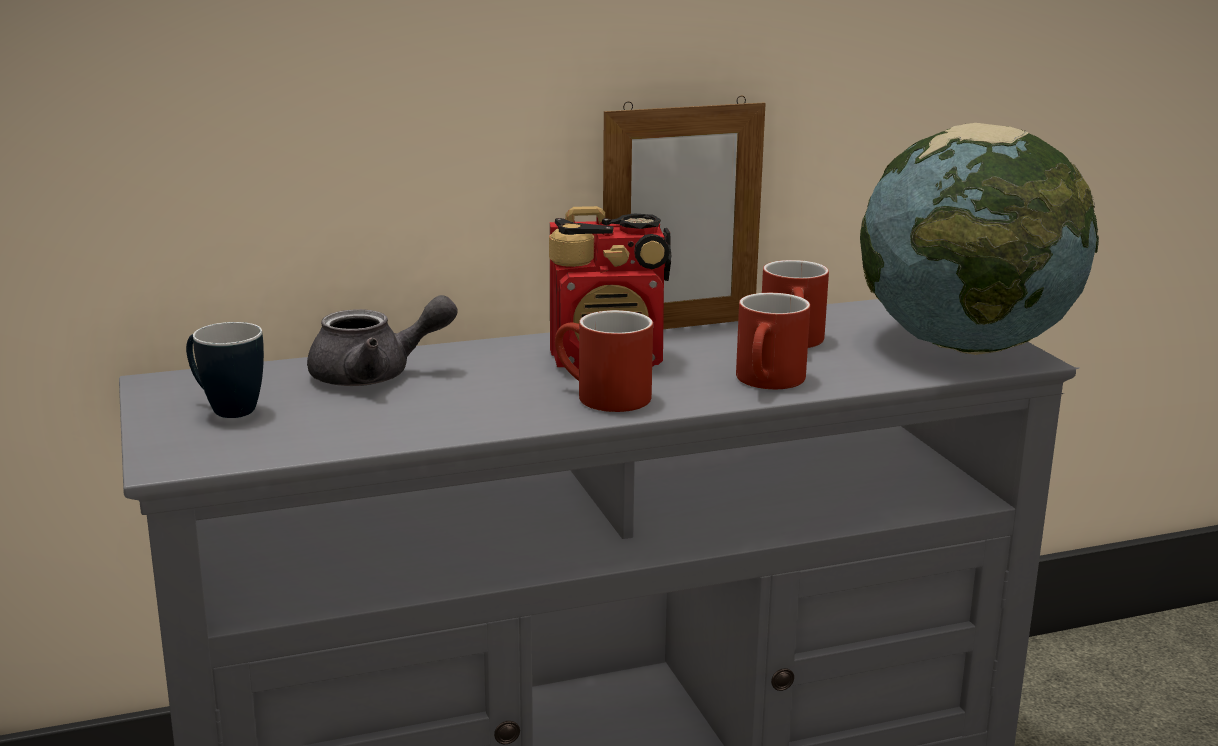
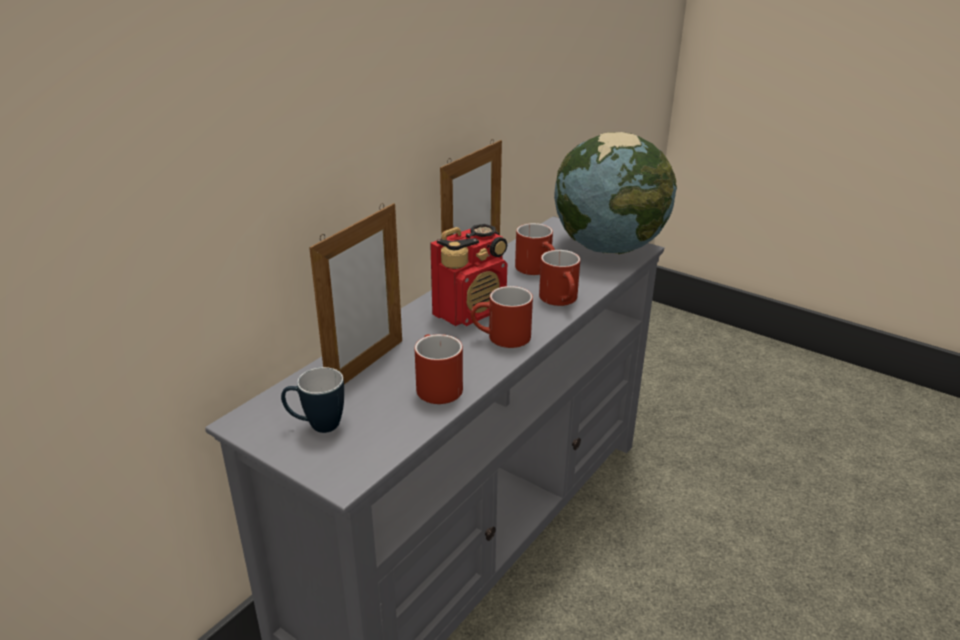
camera: 35 degrees left, 10 degrees up
grey teapot [307,295,458,386] -> picture frame [309,203,402,384]
none -> red mug [414,334,463,404]

